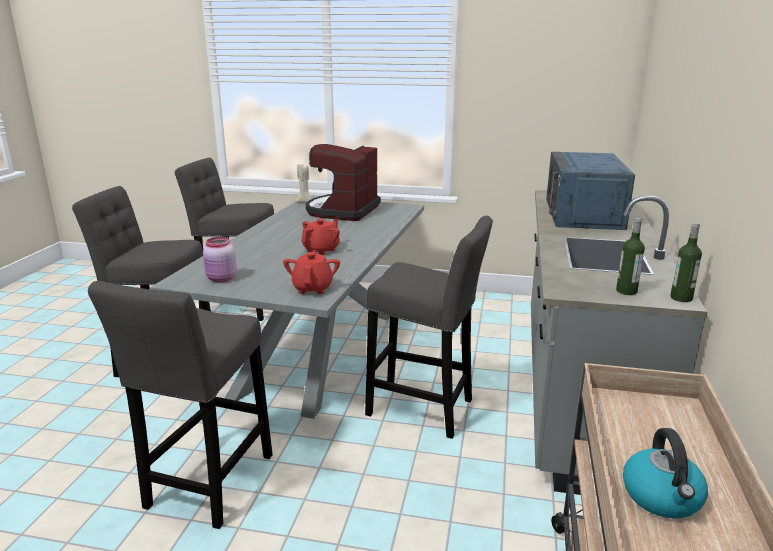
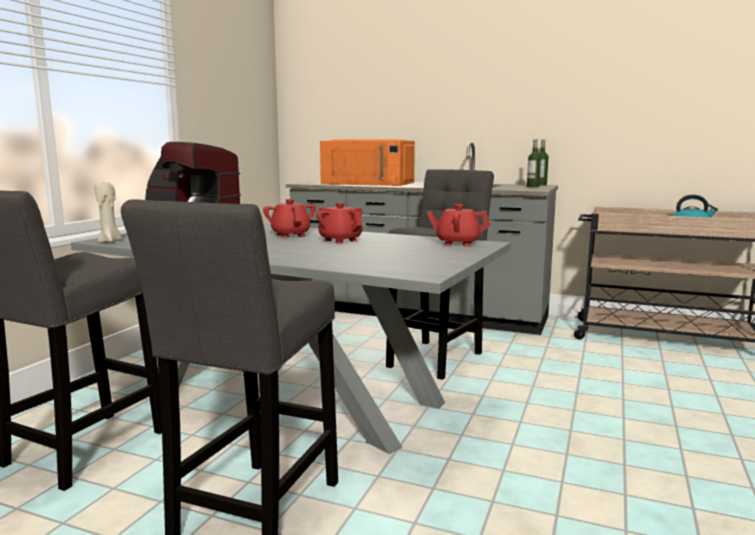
camera: 80 degrees left, 10 degrees down
grey stool [88,281,273,529] -> none
pink jar [203,237,237,283] -> none
blue microwave [546,152,635,230] -> orange microwave [320,139,415,186]
none -> red teapot [263,199,316,238]

